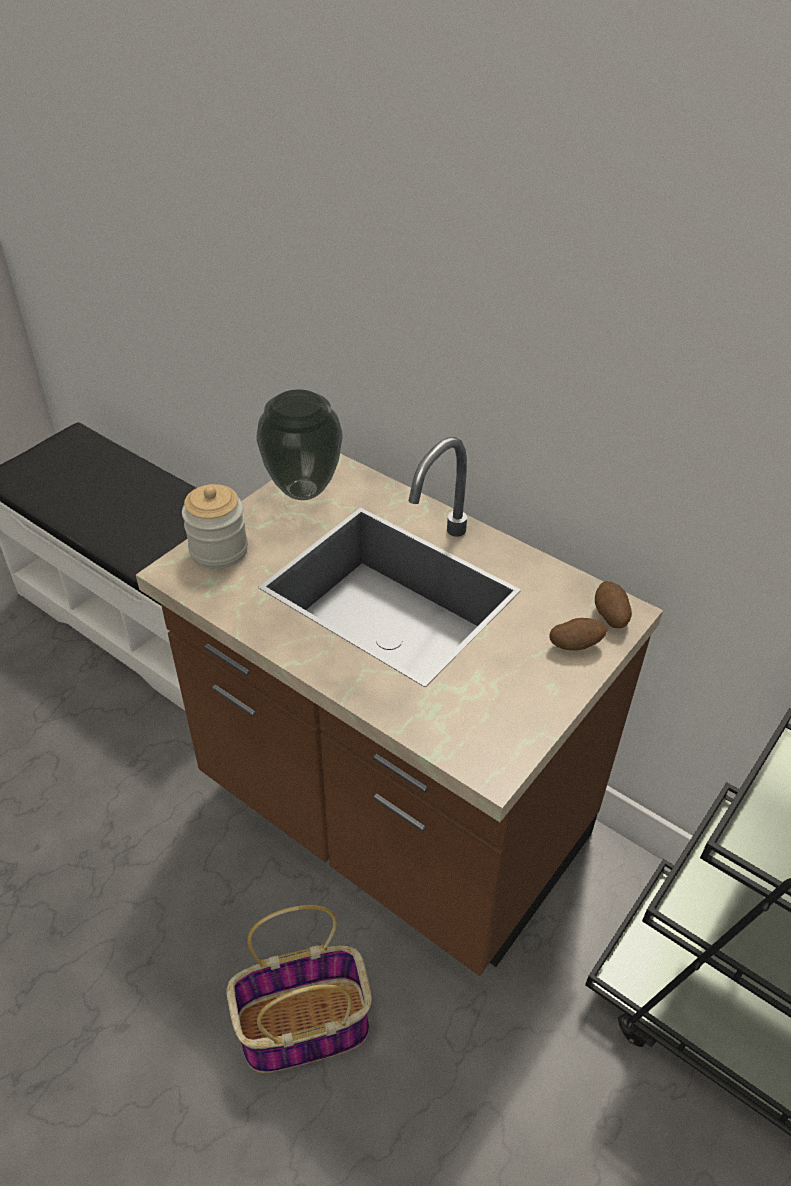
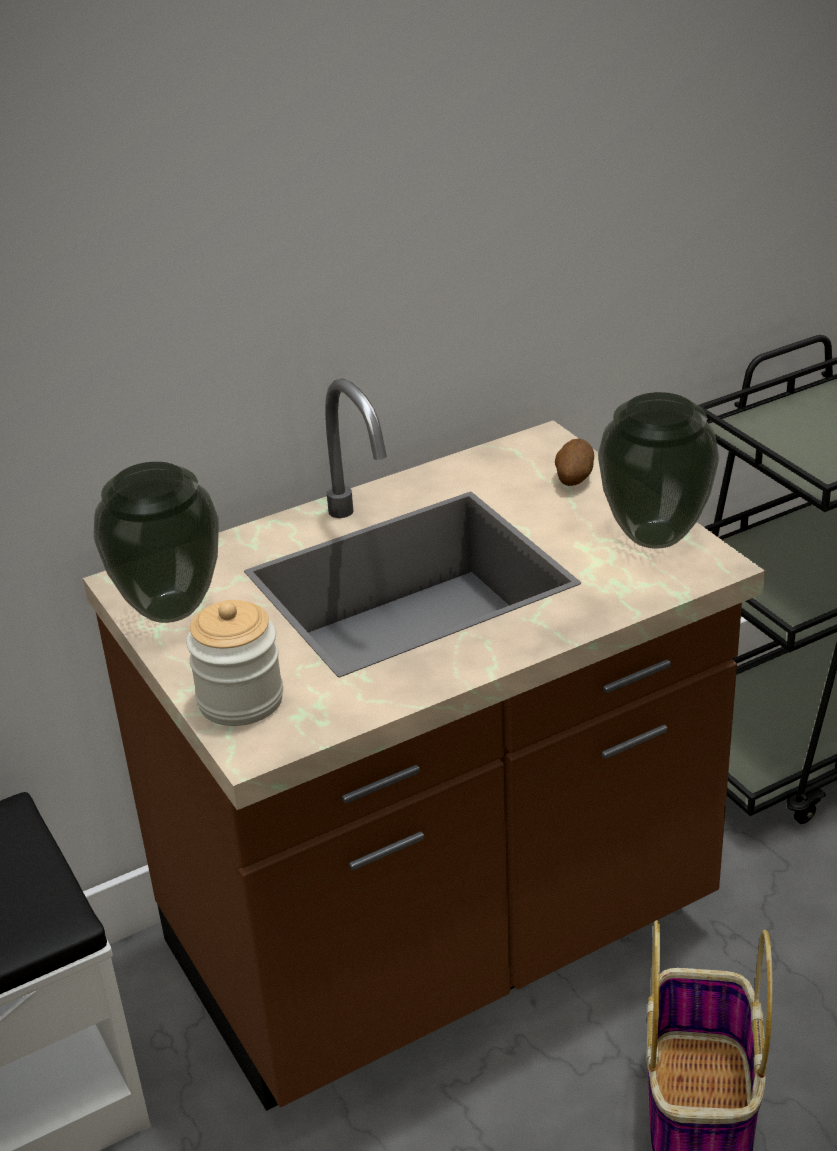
camera: 65 degrees left, 10 degrees down
potato [595,581,632,628] -> none
none -> vase [598,392,719,549]

